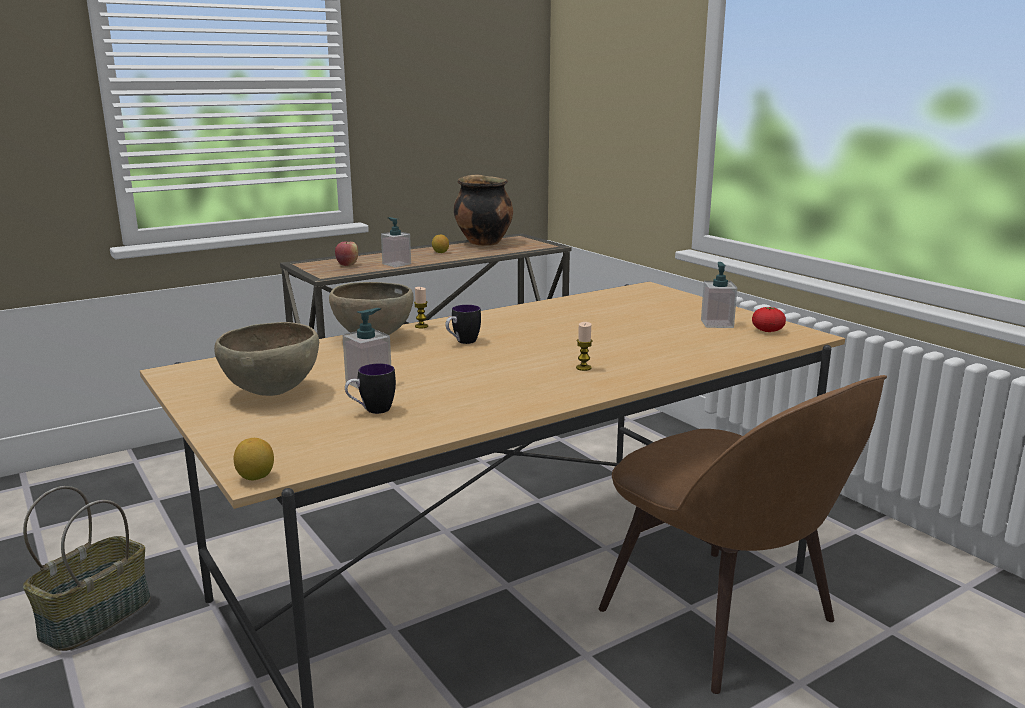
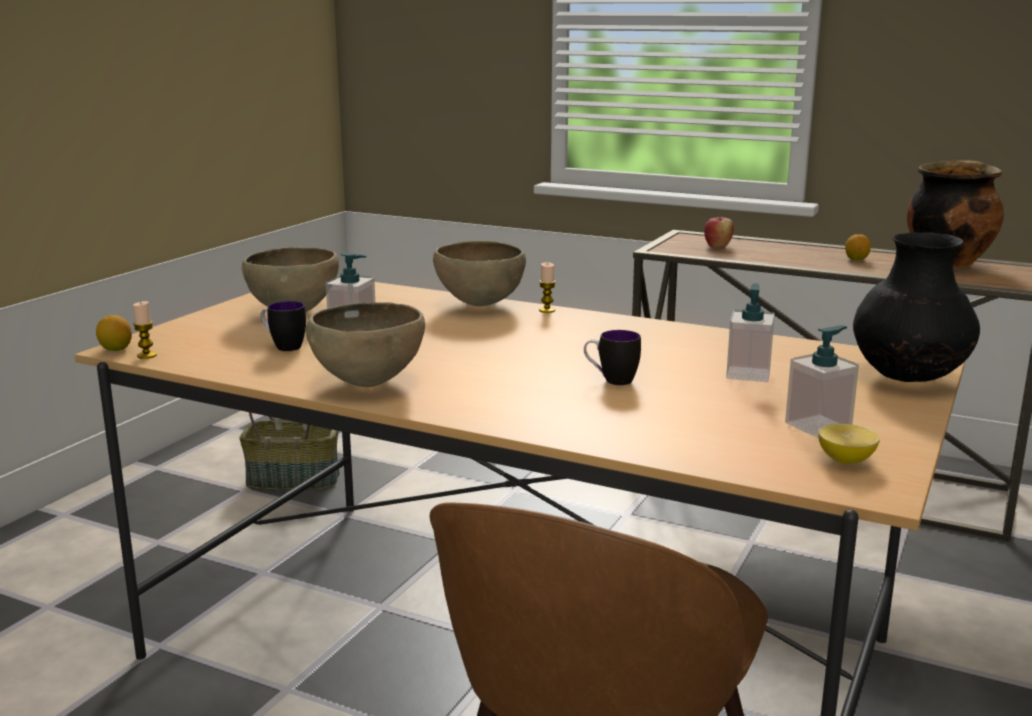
camera: 60 degrees right, 0 degrees up
soap dispenser [381,217,411,267] -> soap dispenser moved to [726,283,775,382]
mug [445,305,481,344] -> mug moved to [584,330,641,385]
candle [576,322,593,371] -> candle moved to [133,301,157,359]
tomato [752,307,786,332] -> lemon [818,424,880,464]
none -> brown bowl [306,302,425,387]
none -> black vase [853,232,980,382]

